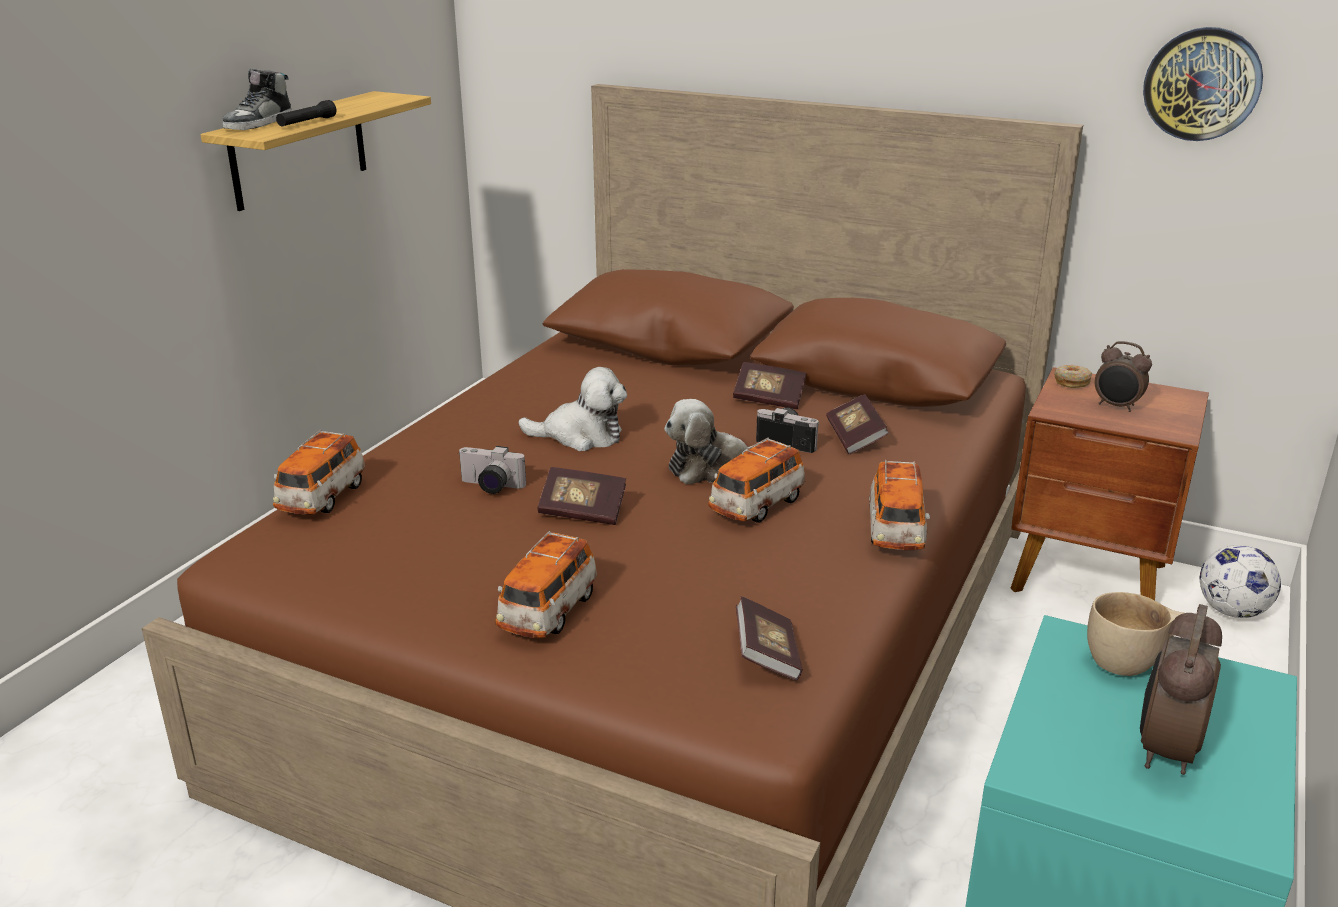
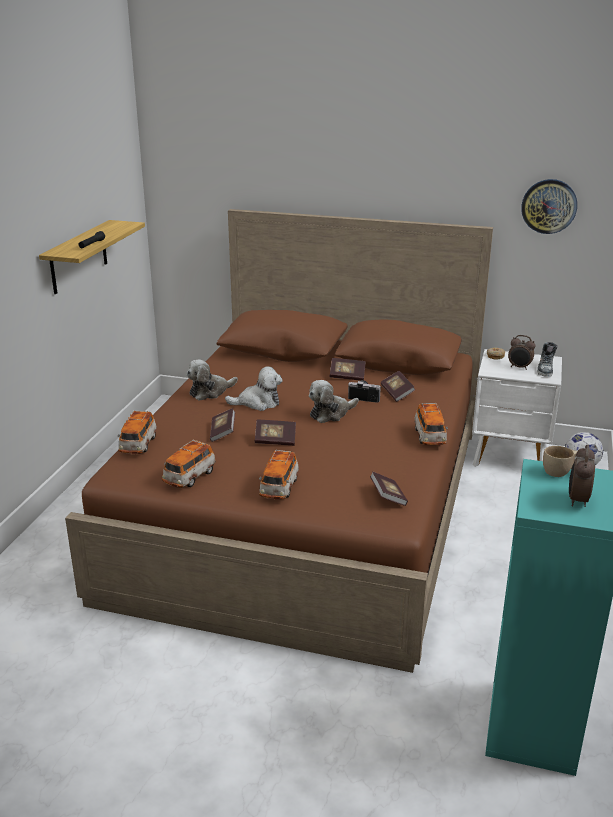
camera: 10 degrees left, 0 degrees up
shoe [222,69,292,130] -> shoe moved to [537,342,557,377]
camera [459,446,526,494] -> book [210,408,235,442]
toy car [708,437,806,523] -> toy car moved to [162,439,216,488]
brown nightstand [1011,367,1209,600] -> white nightstand [472,349,562,467]
none -> plush toy [187,360,238,401]

